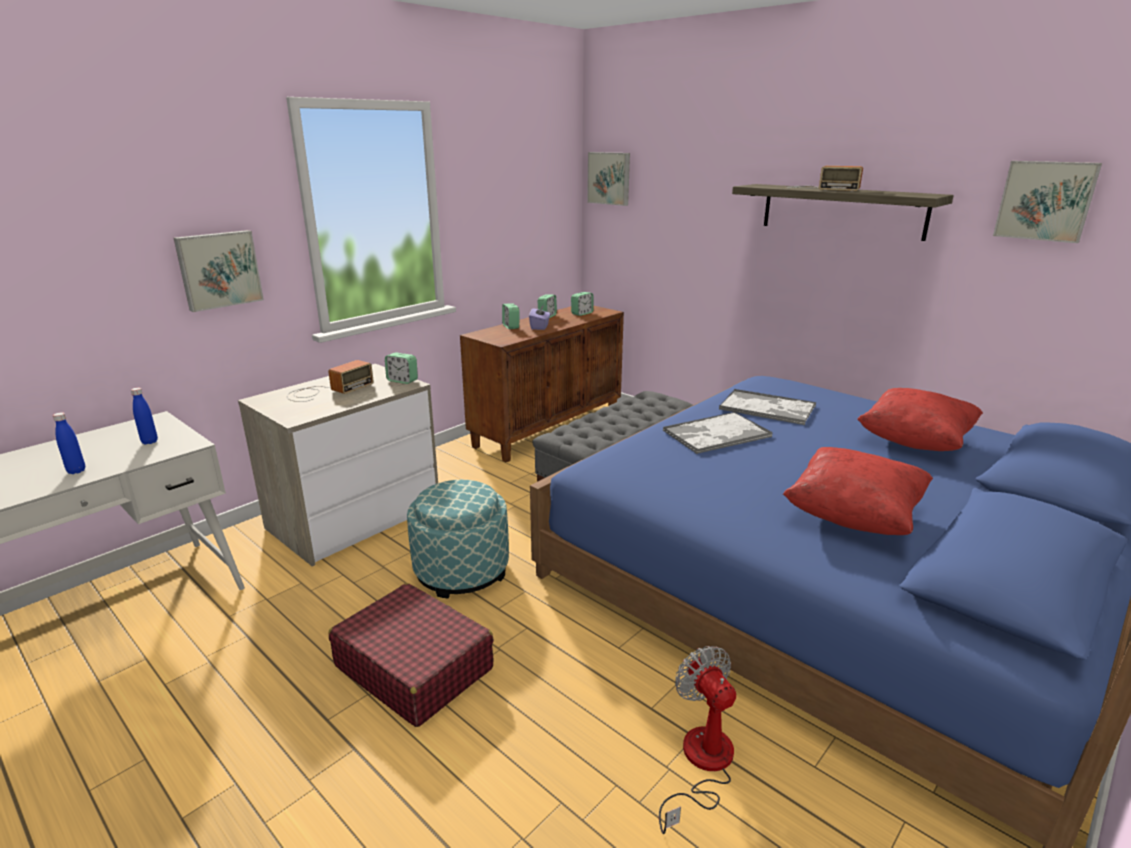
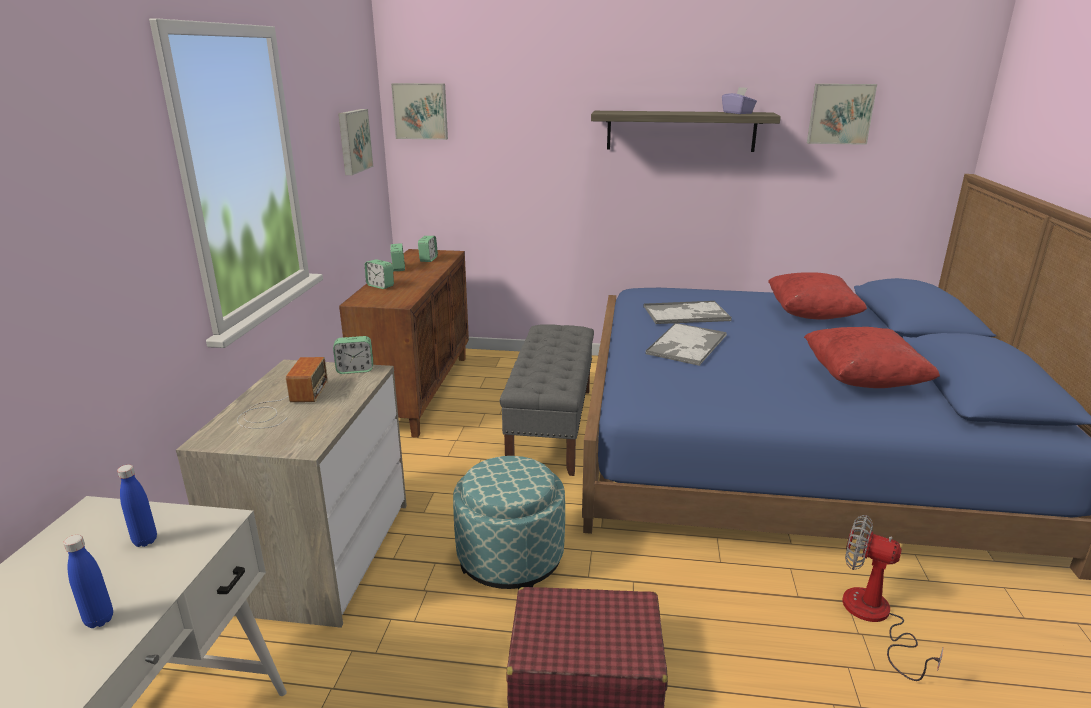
camera: 35 degrees left, 0 degrees up
picture [174,230,264,312] -> picture moved to [338,109,373,175]
purple tissue box [529,305,550,330] -> purple tissue box moved to [722,87,757,114]
radio [786,166,863,191] -> none

